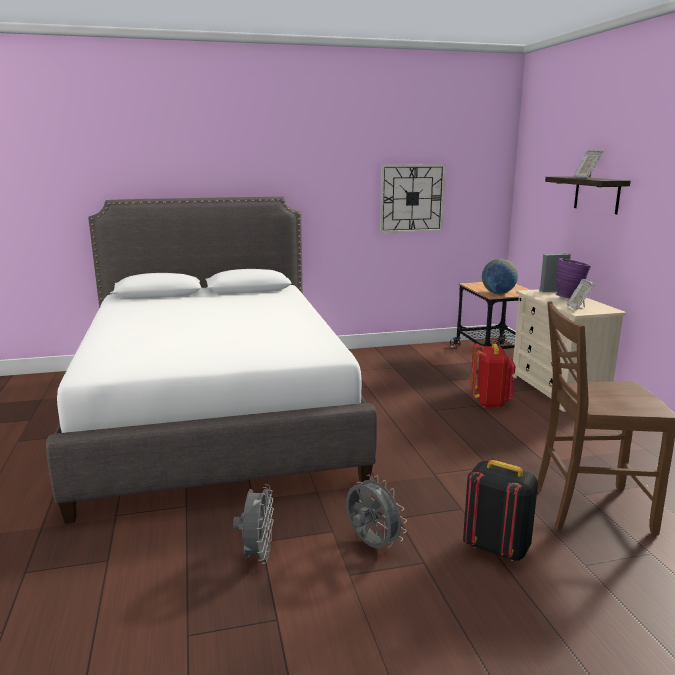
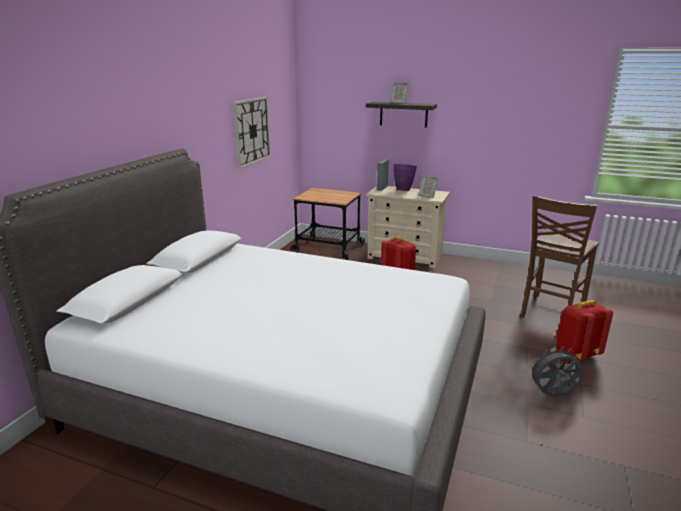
camera: 55 degrees left, 5 degrees up
grey fan [233,484,274,564] -> none
black backpack [463,460,538,561] -> red backpack [555,300,613,361]
globe [482,259,518,294] -> none

